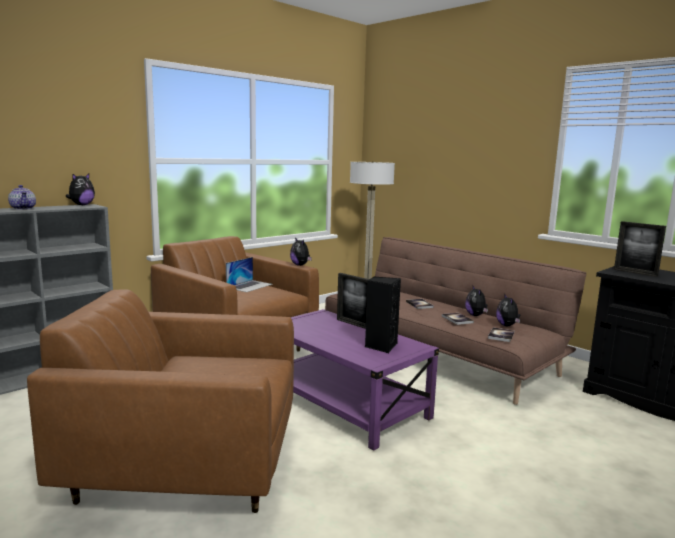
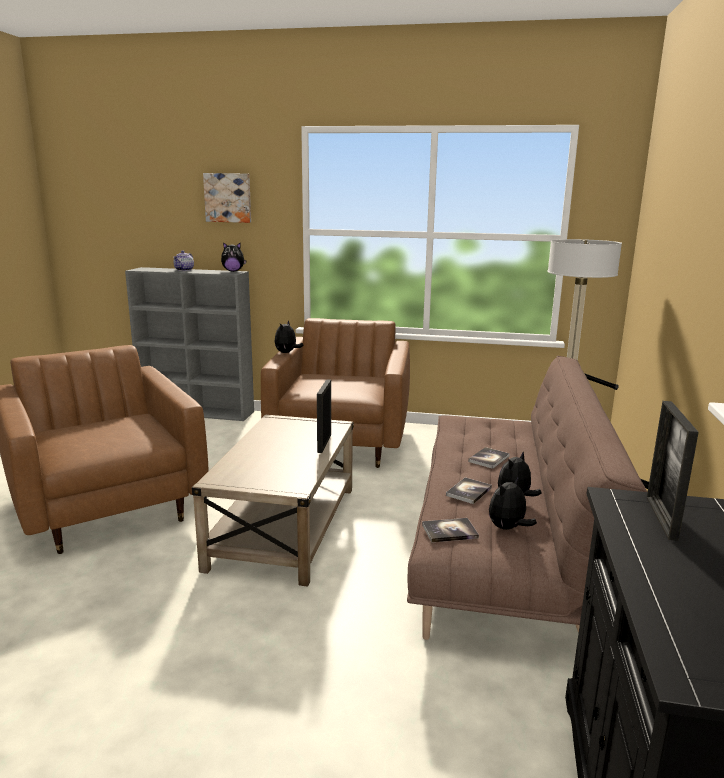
camera: 55 degrees right, 5 degrees up
laptop [226,257,273,292] -> none
plush toy [290,237,312,266] -> plush toy moved to [275,320,304,353]
purple coffee table [290,309,439,450] -> beige coffee table [192,415,354,586]
black speaker [365,277,401,353] -> none
none -> picture [203,173,251,223]

